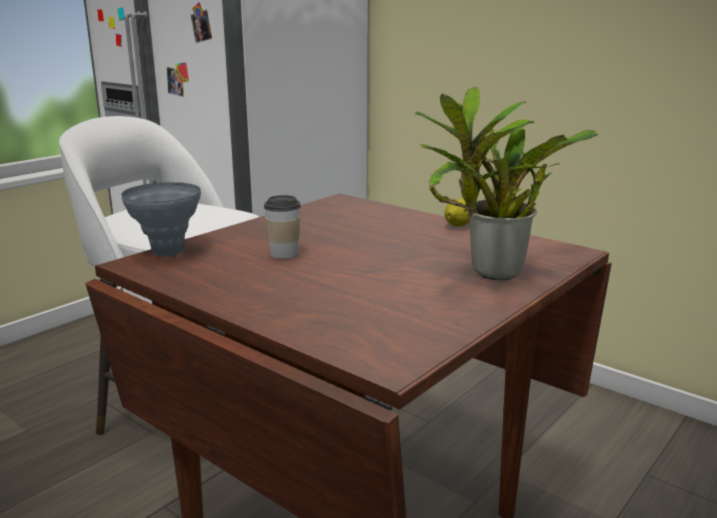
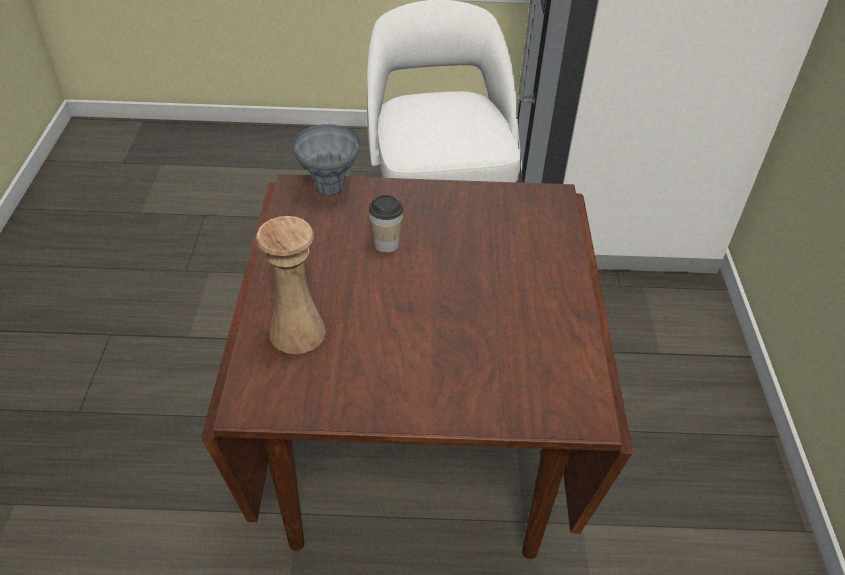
camera: 50 degrees right, 25 degrees up
potted plant [415,86,599,280] -> none
lemon [444,199,470,227] -> none
none -> beige vase [256,216,326,354]

